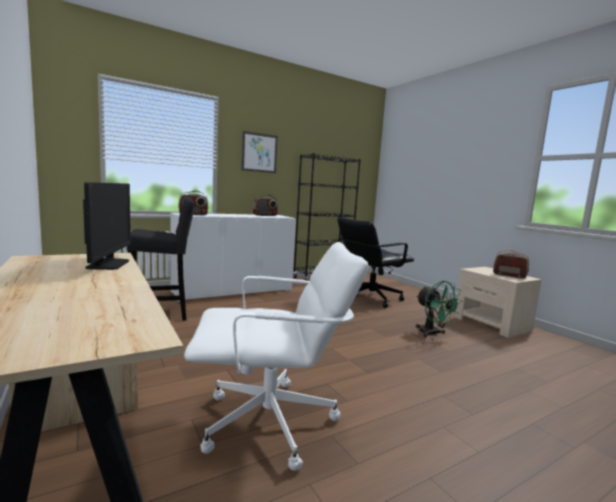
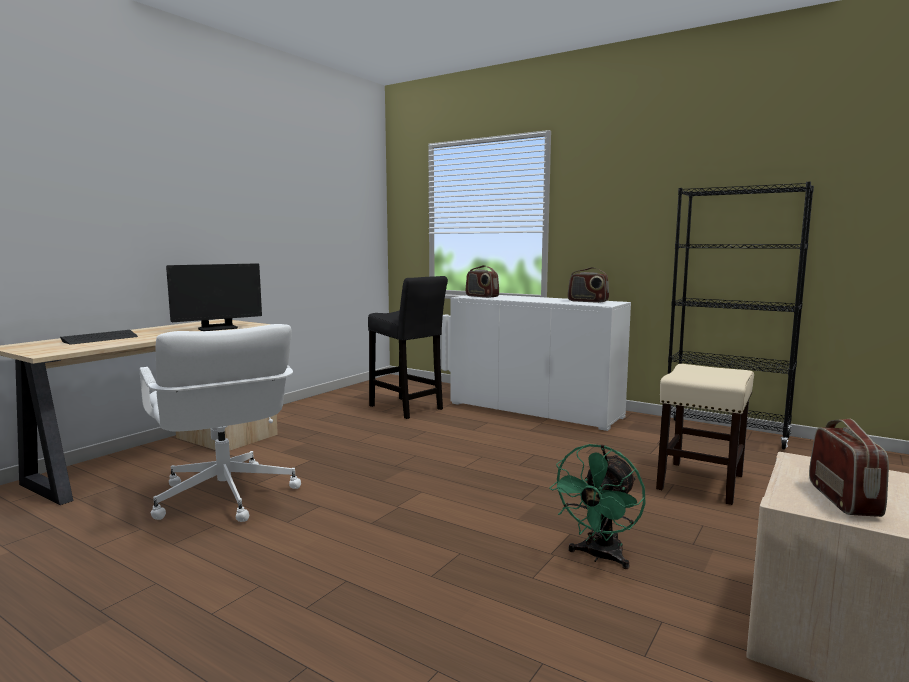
camera: 65 degrees right, 0 degrees up
picture [241,131,278,173] -> none
black office chair [337,217,414,308] -> beige stool [656,364,754,505]
none -> keyboard [60,330,138,345]

